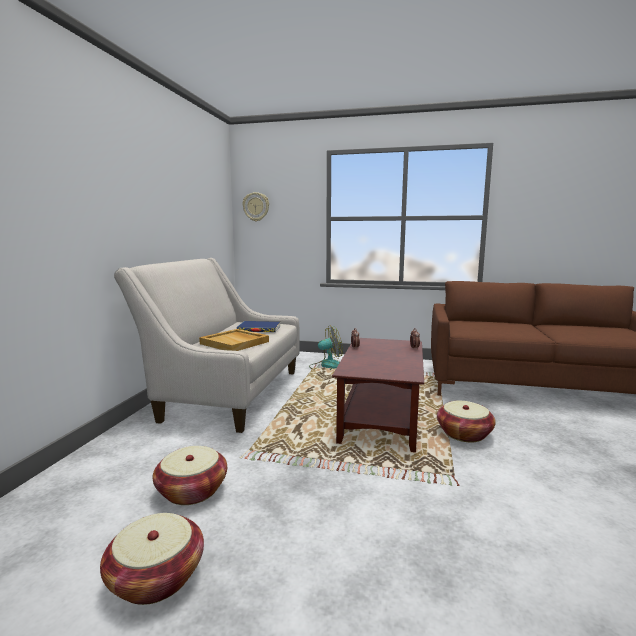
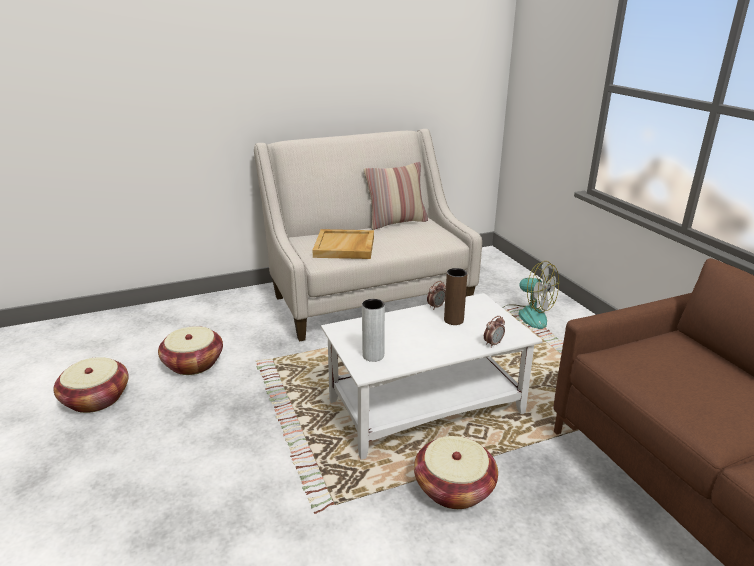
camera: 55 degrees right, 15 degrees up
blue book [236,321,281,332] -> none
wall clock [242,192,269,221] -> none
brown coffee table [332,338,424,452] -> white coffee table [321,293,543,460]
none -> grey vase [362,299,385,362]
none -> pillow [364,162,428,230]
none -> brown vase [444,268,468,325]

